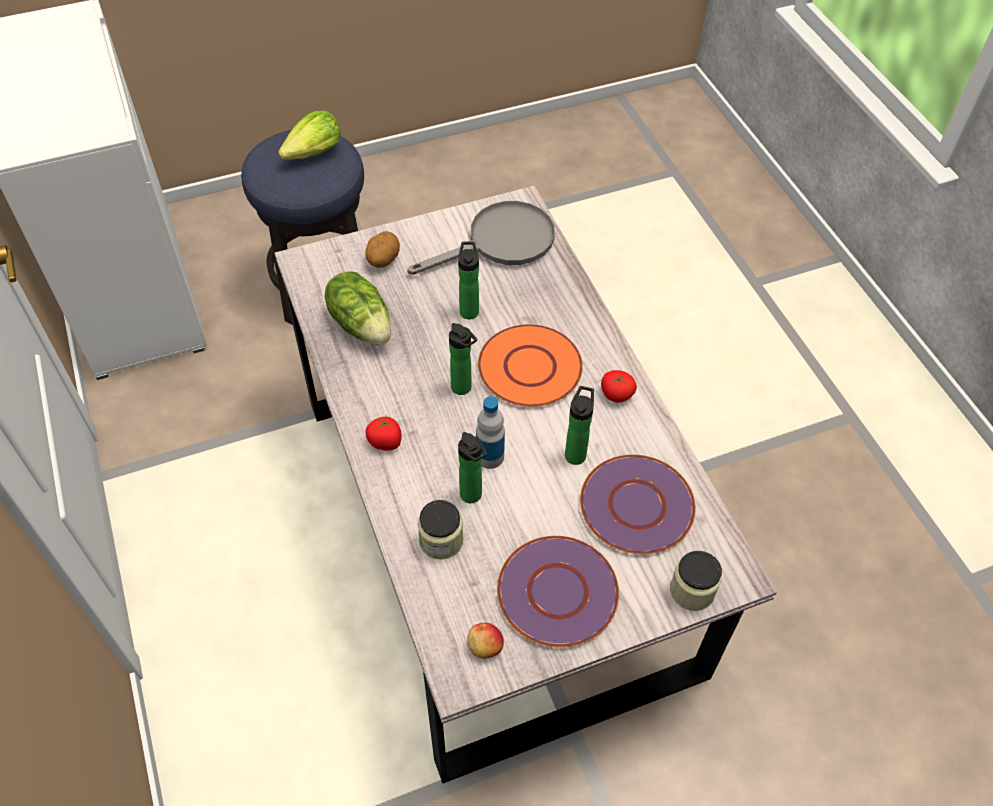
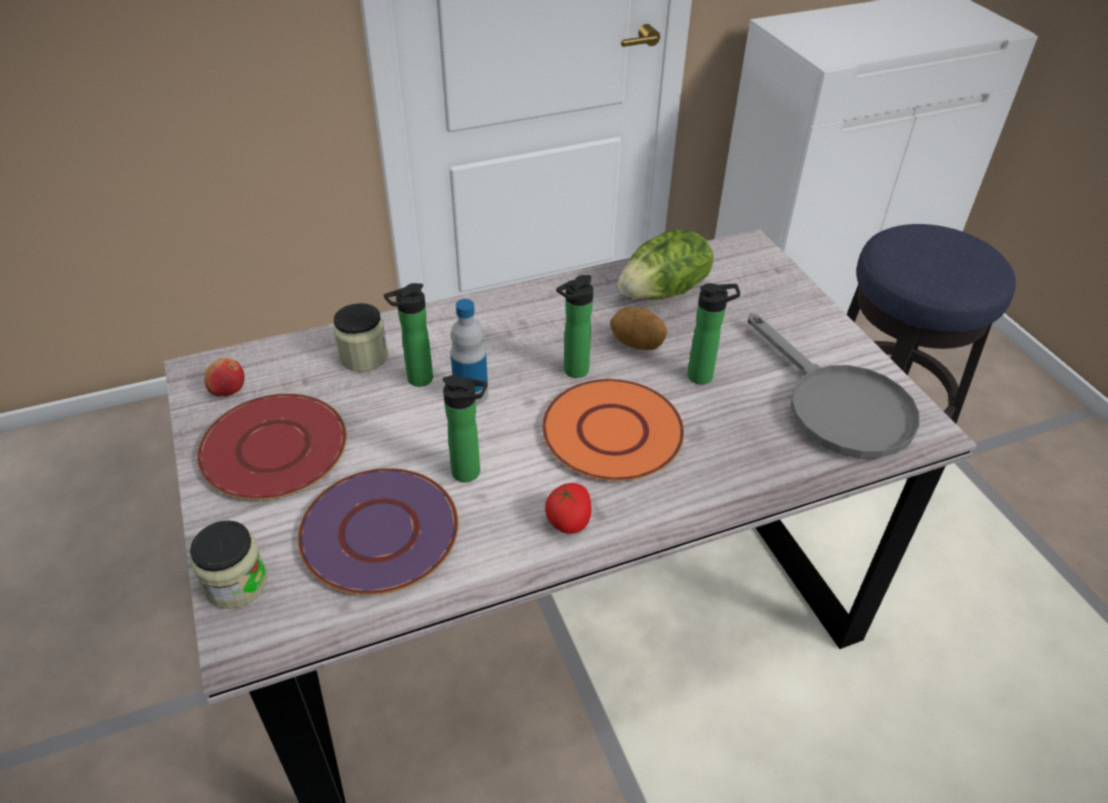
camera: 90 degrees right, 10 degrees down
lettuce [278,110,341,160] -> none
potato [365,231,400,268] -> potato moved to [610,307,667,350]
tomato [365,415,401,451] -> none
purple plate [497,536,619,648] -> red plate [197,394,347,500]

